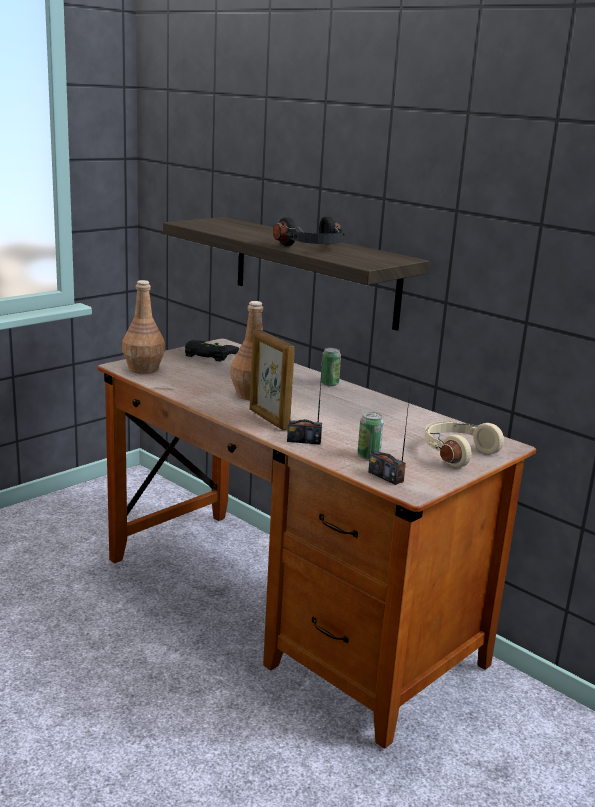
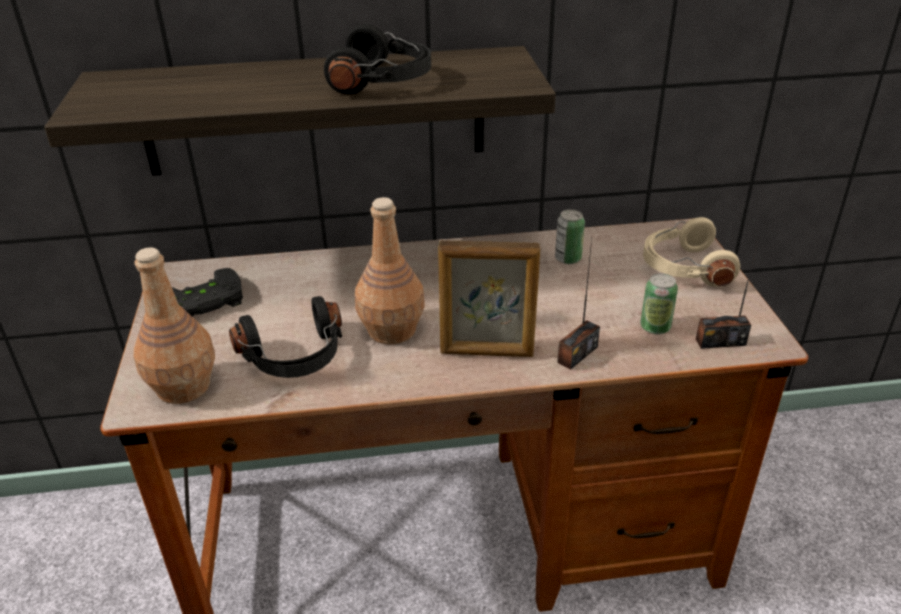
camera: 50 degrees left, 15 degrees up
can [321,348,341,386] -> can moved to [555,209,585,264]
none -> black headphones [229,296,342,378]

